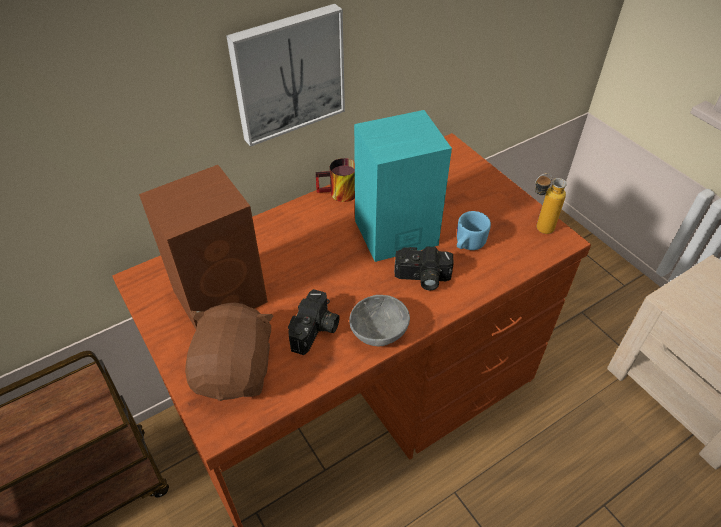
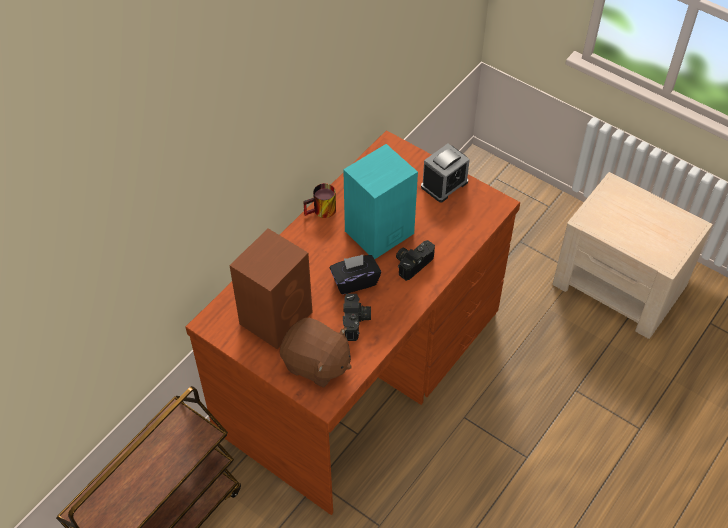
camera: 20 degrees left, 5 degrees up
brown plush toy [185,303,273,401] -> brown plush toy turned 135 degrees clockwise [280,318,352,387]
picture [226,4,345,147] -> none
grey bowl [349,295,410,346] -> none
camera [394,247,454,290] -> camera turned 150 degrees clockwise [396,240,435,281]
blue mug [457,211,491,250] -> none
bottle [535,173,567,234] -> none
none -> black tissue box [330,255,381,294]
none -> alarm clock [421,144,470,202]

